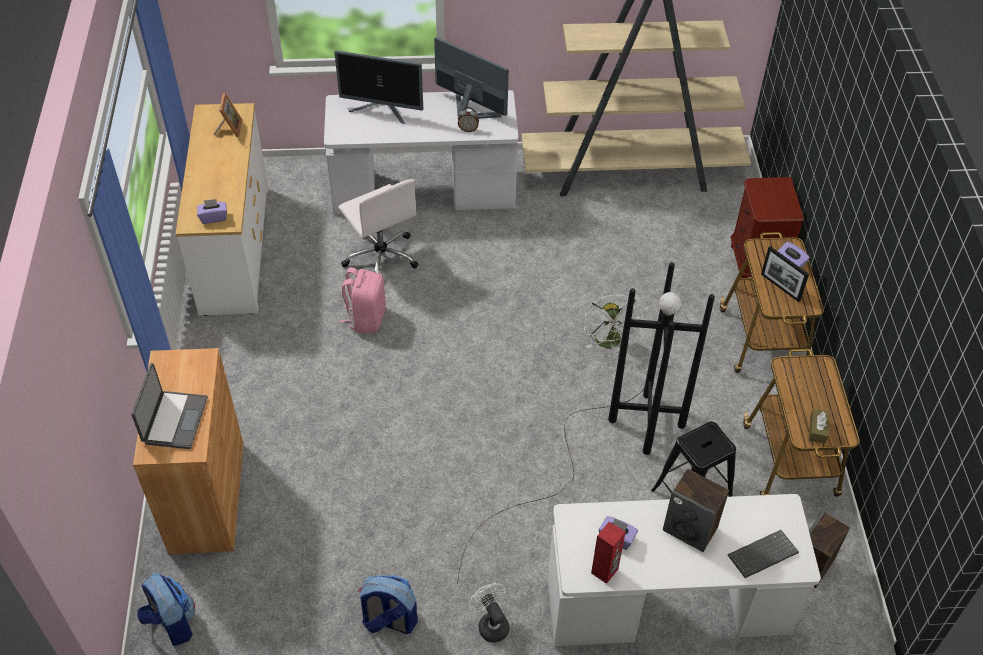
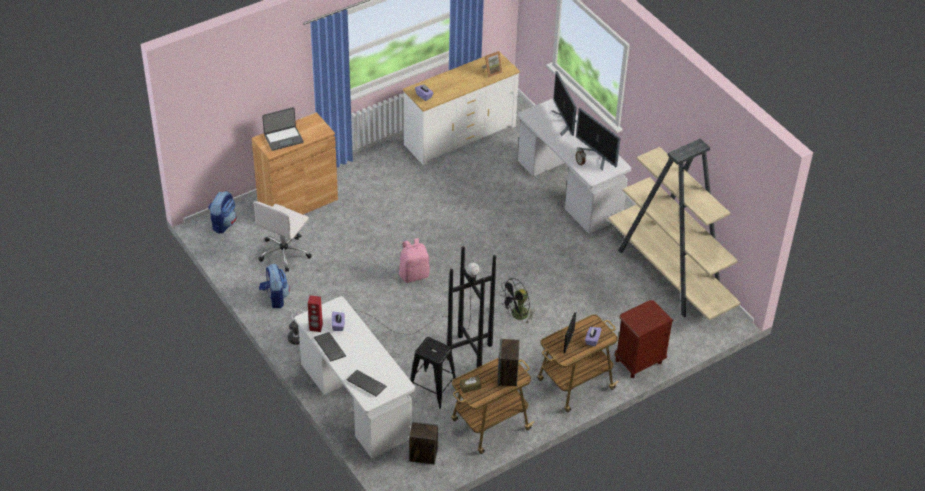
camera: 60 degrees right, 5 degrees down
white office chair [338,179,419,273] -> white office chair moved to [253,201,312,272]
pink backpack [339,267,386,334] -> pink backpack moved to [399,238,430,283]
monitor [434,37,509,119] -> monitor turned 135 degrees clockwise [576,108,621,171]
white fan [582,294,643,349] -> black fan [499,278,535,324]
speaker [663,469,729,552] -> speaker moved to [498,339,519,386]
none -> keyboard [314,332,346,361]

